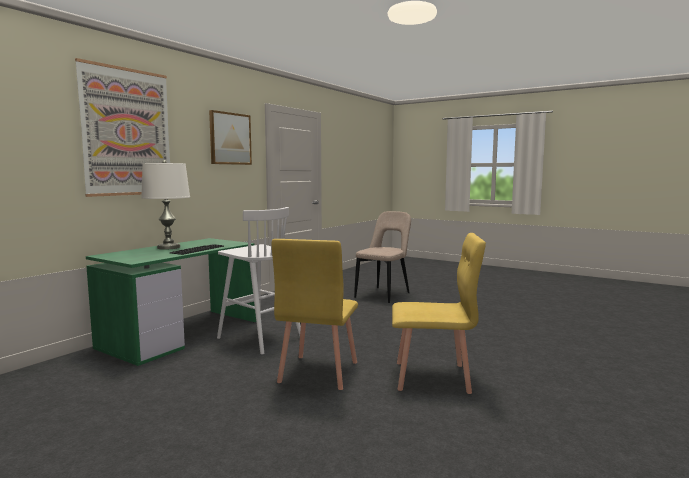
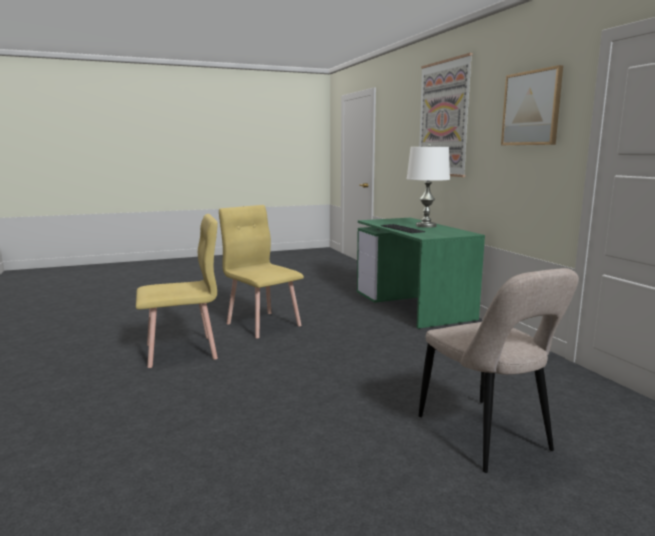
camera: 125 degrees right, 5 degrees up
white stool [217,207,301,355] -> none
yellow chair [392,233,486,394] -> yellow chair turned 150 degrees counterclockwise [136,214,218,368]

